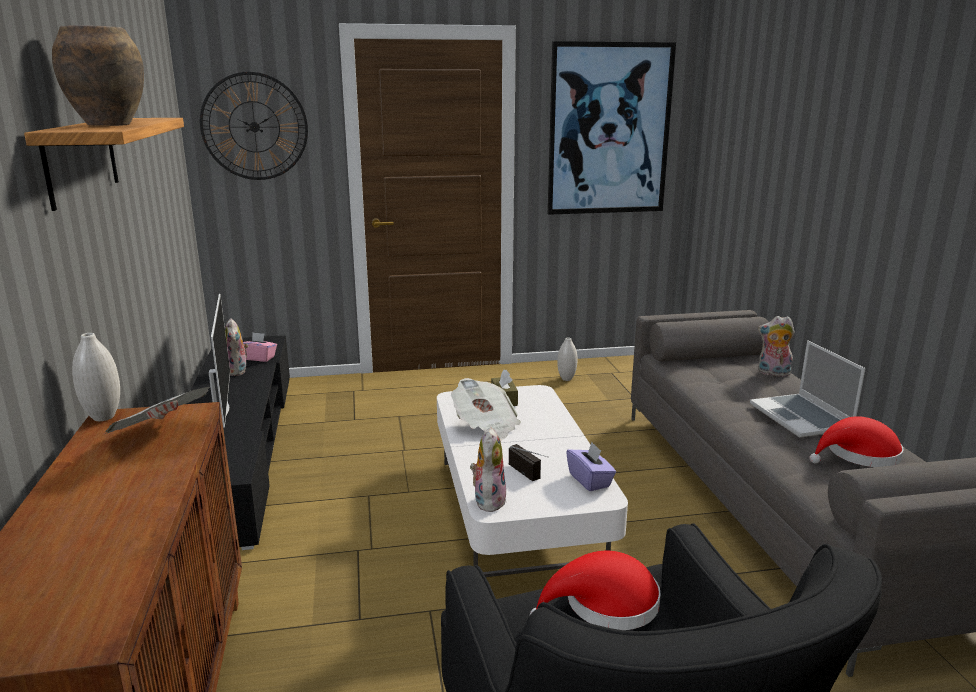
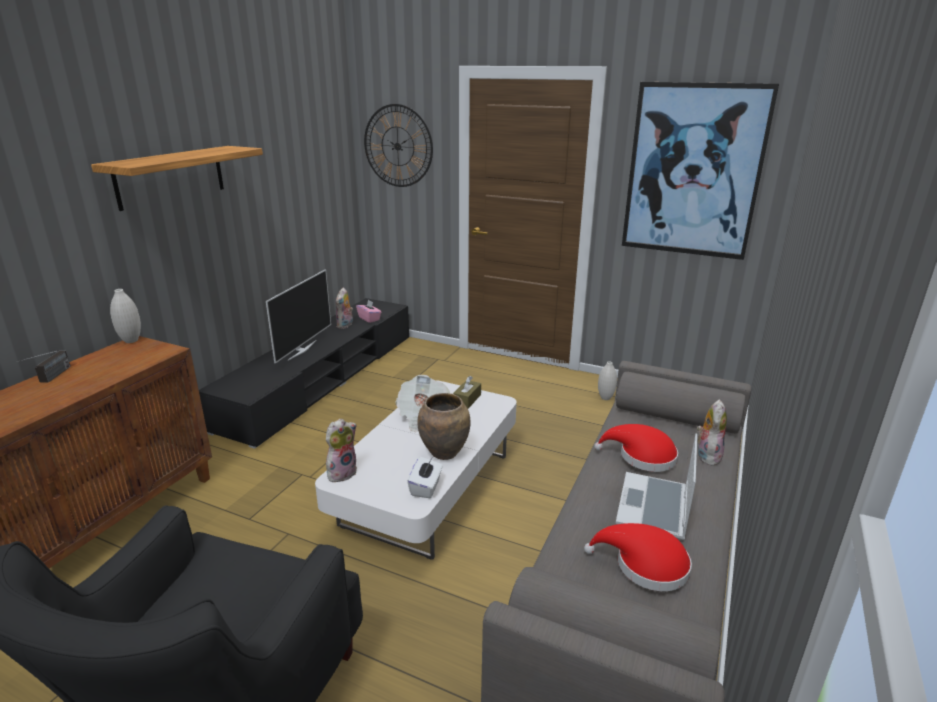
camera: 35 degrees right, 5 degrees up
brown vase [52,25,144,126] -> brown vase moved to [417,393,471,460]
newspaper [105,387,210,434] -> none
radio [509,444,547,481] -> radio moved to [16,351,71,383]
red hat [530,551,661,630] -> red hat moved to [594,424,678,472]
purple tissue box [566,442,616,491] -> white tissue box [407,457,443,498]
plush toy [758,316,795,378] -> plush toy turned 60 degrees clockwise [697,399,727,466]

